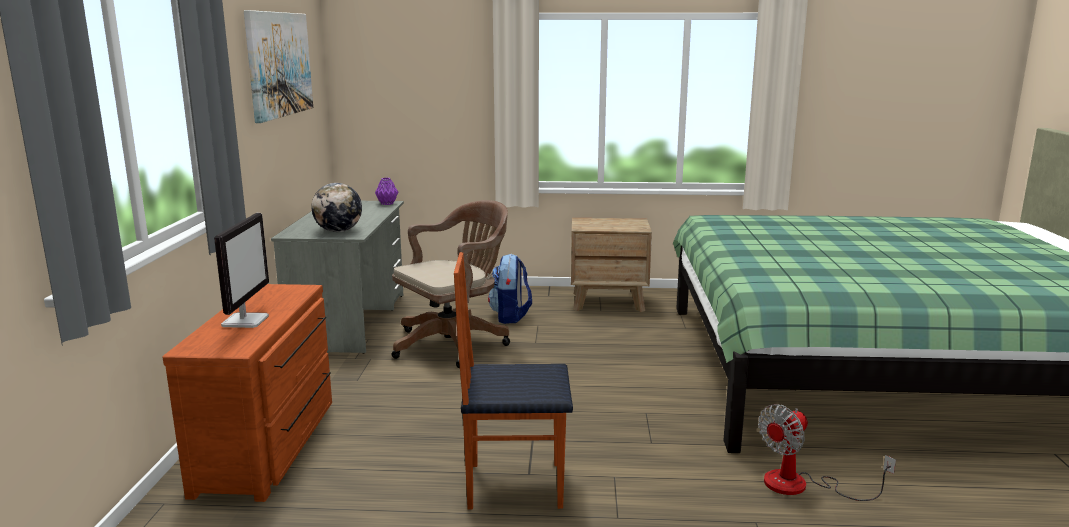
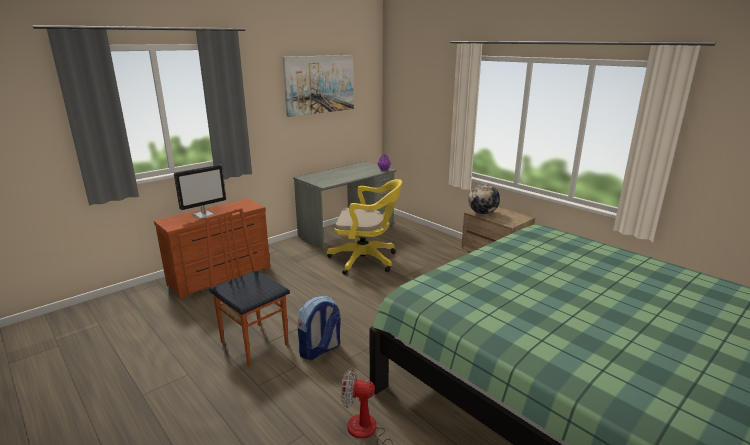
camera: 45 degrees right, 5 degrees up
globe [312,183,362,232] -> globe moved to [469,184,500,214]
brown office chair [392,200,510,368] -> yellow office chair [327,179,402,275]
backpack [488,254,532,324] -> backpack moved to [298,296,341,360]

